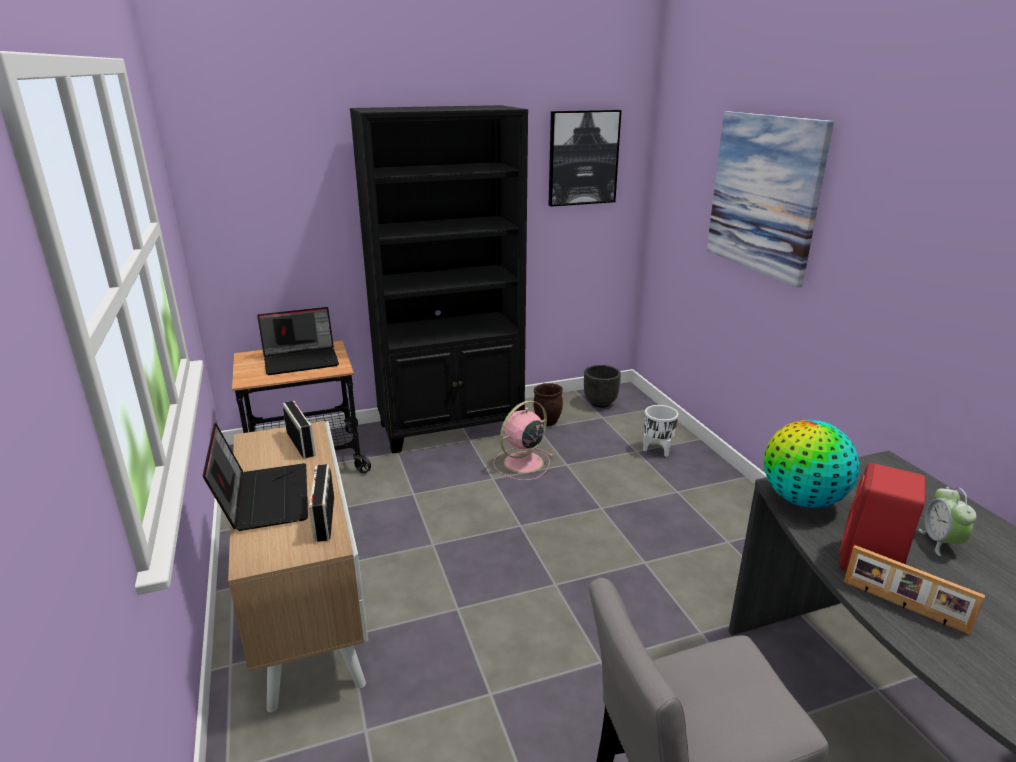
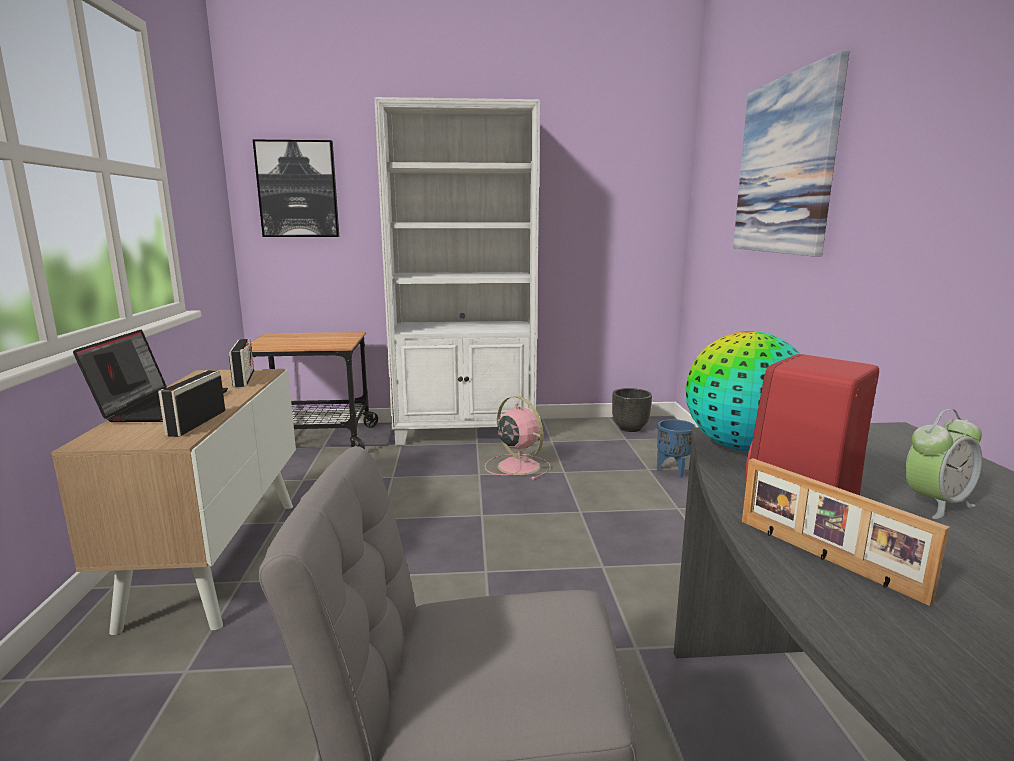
camera: 15 degrees right, 10 degrees down
laptop [257,307,339,375] -> none
black bookcase [350,105,528,454] -> white bookcase [374,97,540,446]
pink fan [493,400,554,480] -> pink fan turned 75 degrees clockwise [485,396,551,480]
brown planter [533,383,563,426] -> none
picture [549,110,621,206] -> picture moved to [253,140,339,237]
white planter [643,405,678,457] -> blue planter [657,419,696,478]
alarm clock [919,487,976,556] -> alarm clock turned 135 degrees counterclockwise [905,409,982,519]

